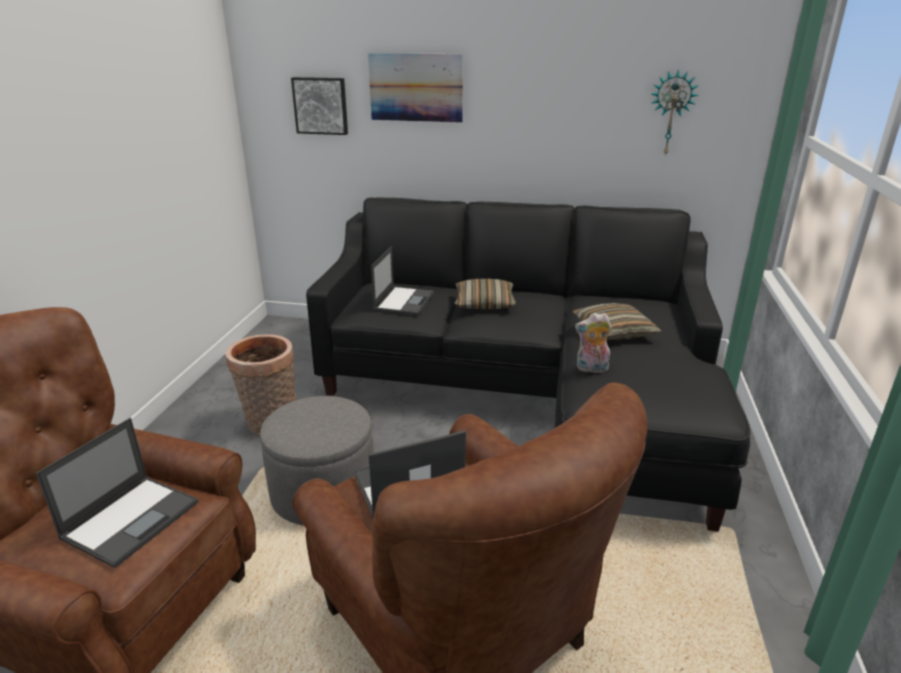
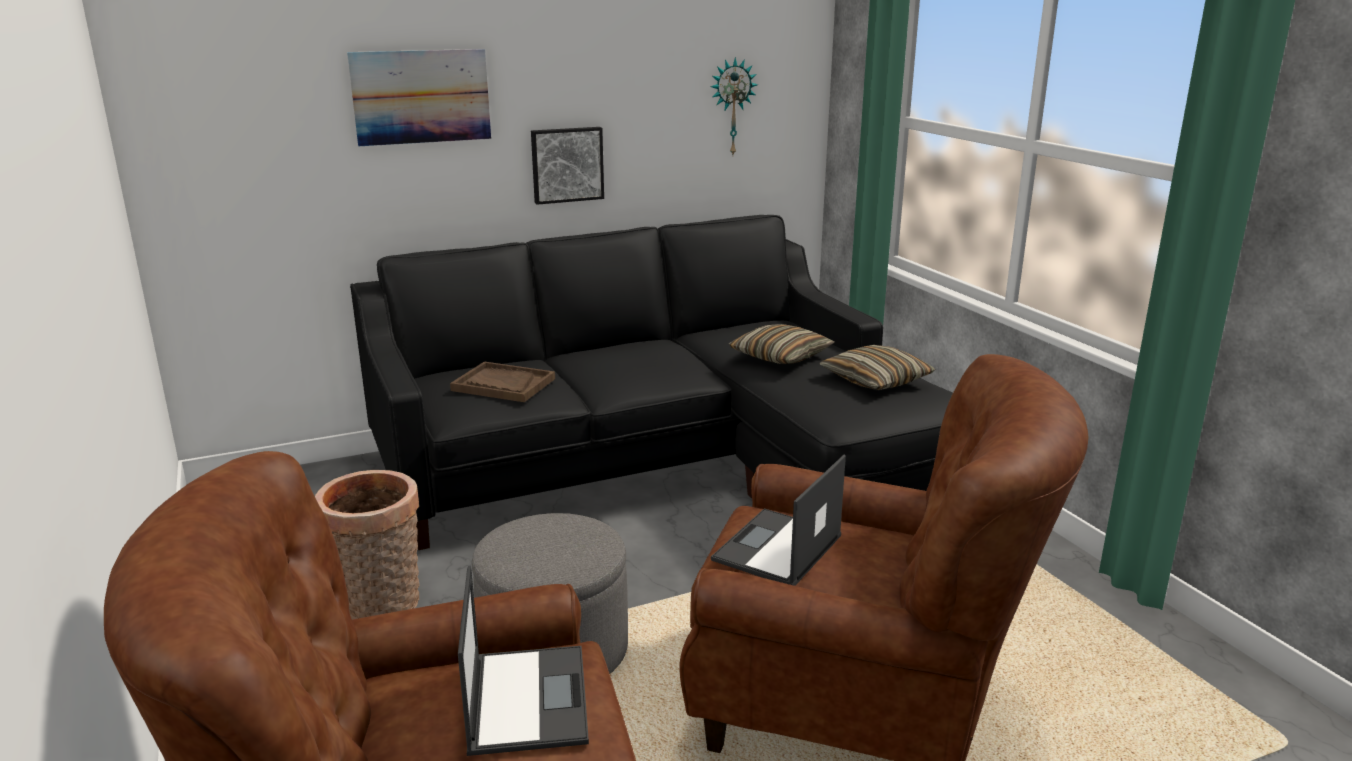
camera: 35 degrees left, 5 degrees down
picture [291,77,348,135] -> picture moved to [531,127,604,205]
laptop [371,246,434,315] -> brown tray [450,361,555,402]
pillow [455,279,516,310] -> pillow moved to [820,345,935,390]
plush toy [575,313,612,373] -> none

